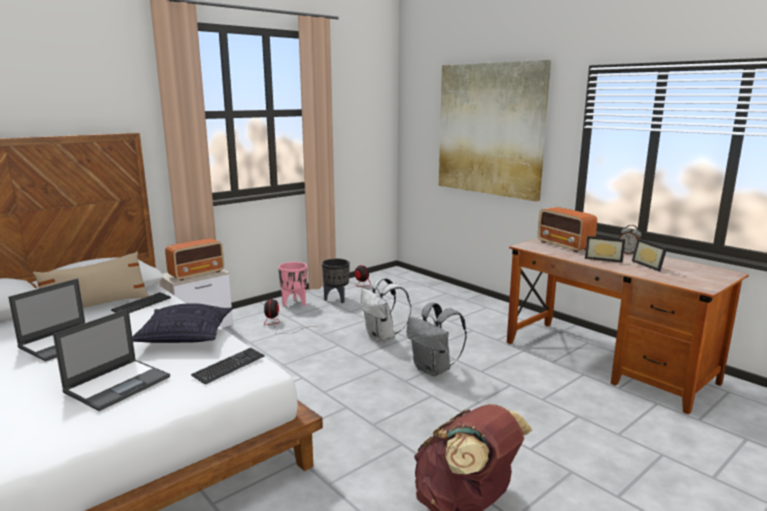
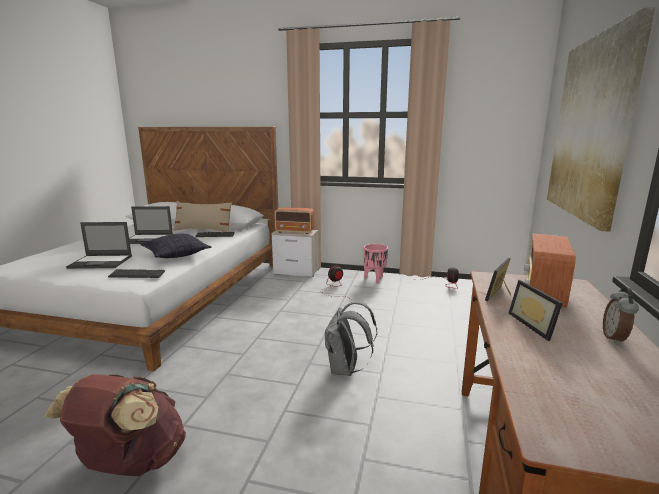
camera: 55 degrees right, 0 degrees up
black planter [322,259,350,303] -> none
white backpack [361,278,411,342] -> none
picture frame [632,239,667,272] -> picture frame moved to [485,258,511,302]

